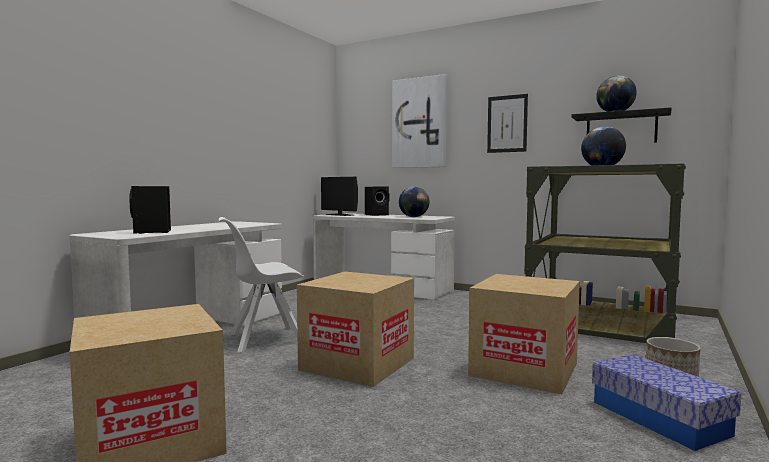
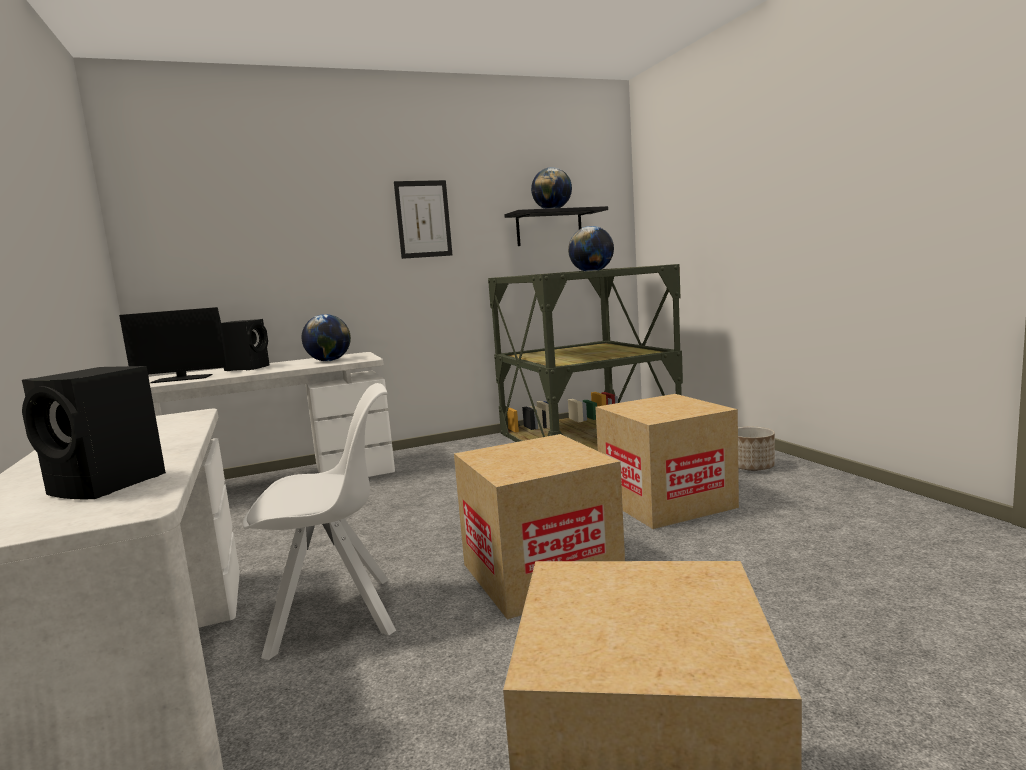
camera: 50 degrees left, 5 degrees up
white chair [219,217,304,353] -> white chair turned 120 degrees counterclockwise [243,383,396,660]
picture [392,74,447,168] -> none
storage box [592,354,741,451] -> none

